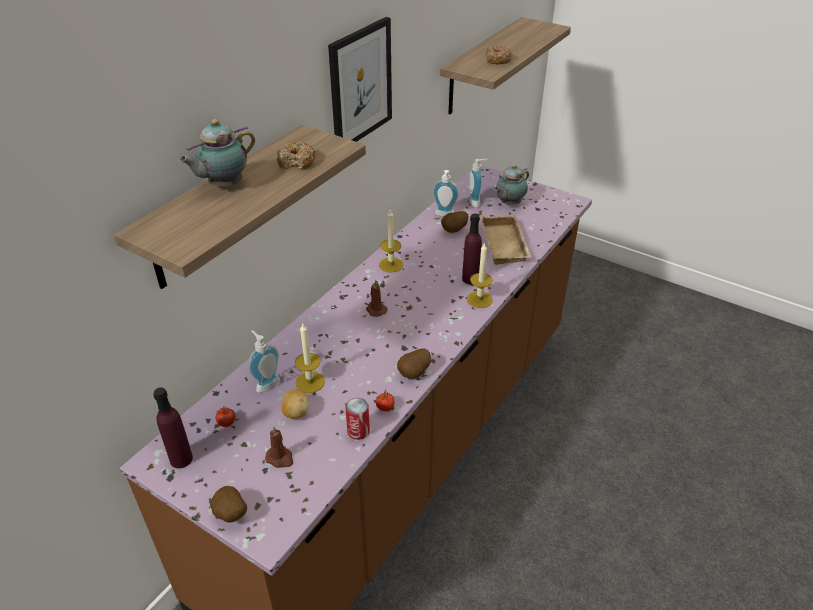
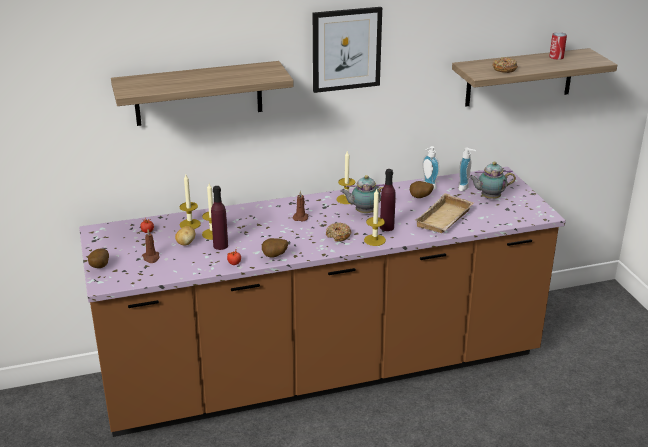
camera: 40 degrees right, 10 degrees down
purple bottle [153,387,193,468] -> purple bottle moved to [211,186,228,250]
teapot [179,119,255,187] -> teapot moved to [340,175,385,213]
soap dispenser [249,330,280,393] -> candle [179,175,201,229]
donut [277,141,316,170] -> donut moved to [326,223,351,242]
can [346,398,370,440] -> can moved to [549,32,567,60]

